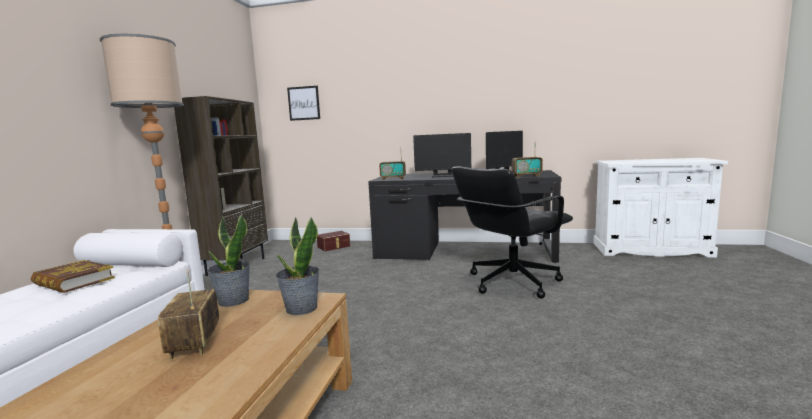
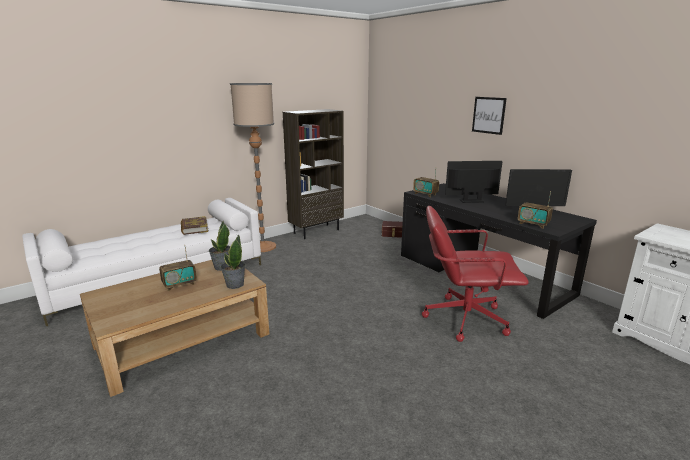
camera: 40 degrees right, 10 degrees up
radio [158,270,219,360] -> radio turned 150 degrees counterclockwise [159,245,197,291]
picture [287,86,320,121] -> picture moved to [472,97,507,135]
monitor [413,133,471,177] -> monitor turned 135 degrees clockwise [445,161,502,203]
black office chair [451,166,573,299] -> red office chair [422,206,529,342]

